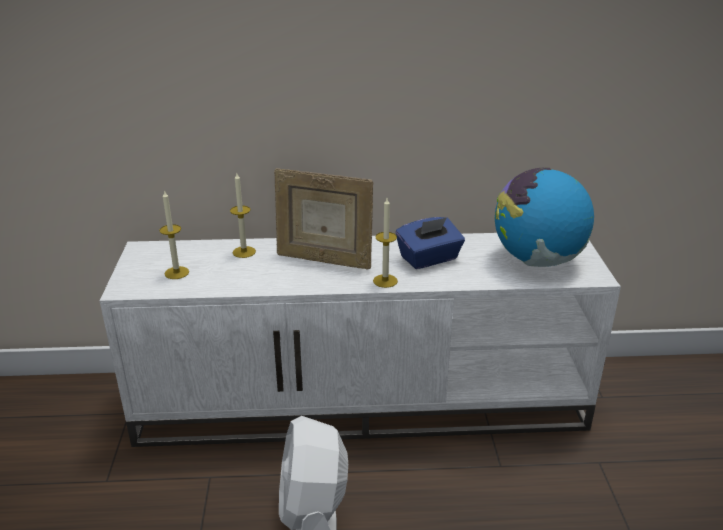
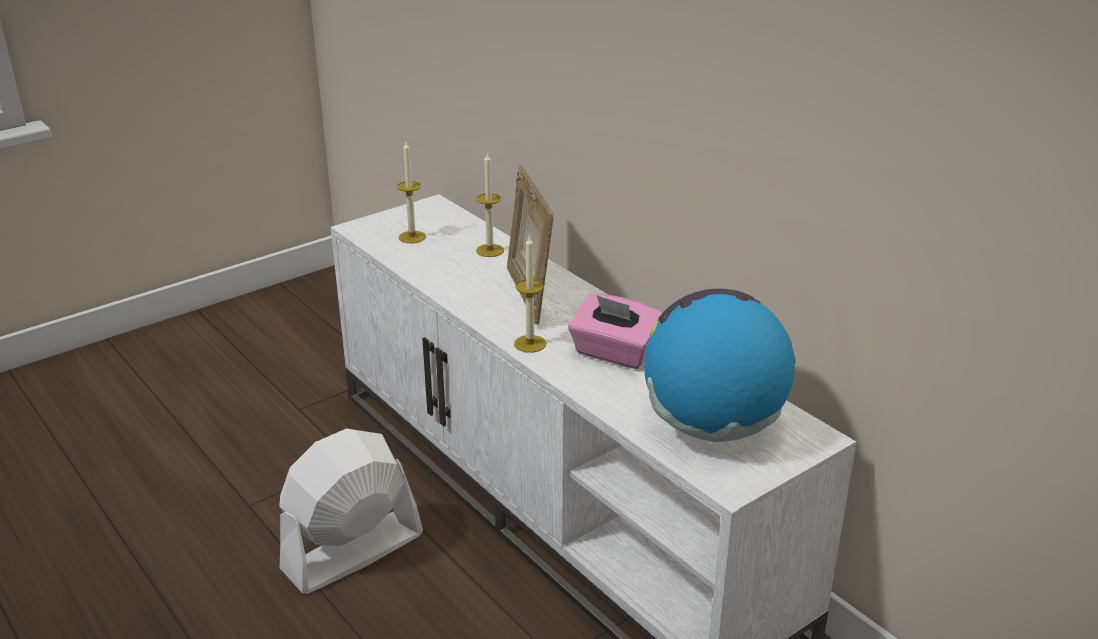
camera: 55 degrees right, 0 degrees up
blue tissue box [396,217,465,269] -> pink tissue box [568,294,662,369]

